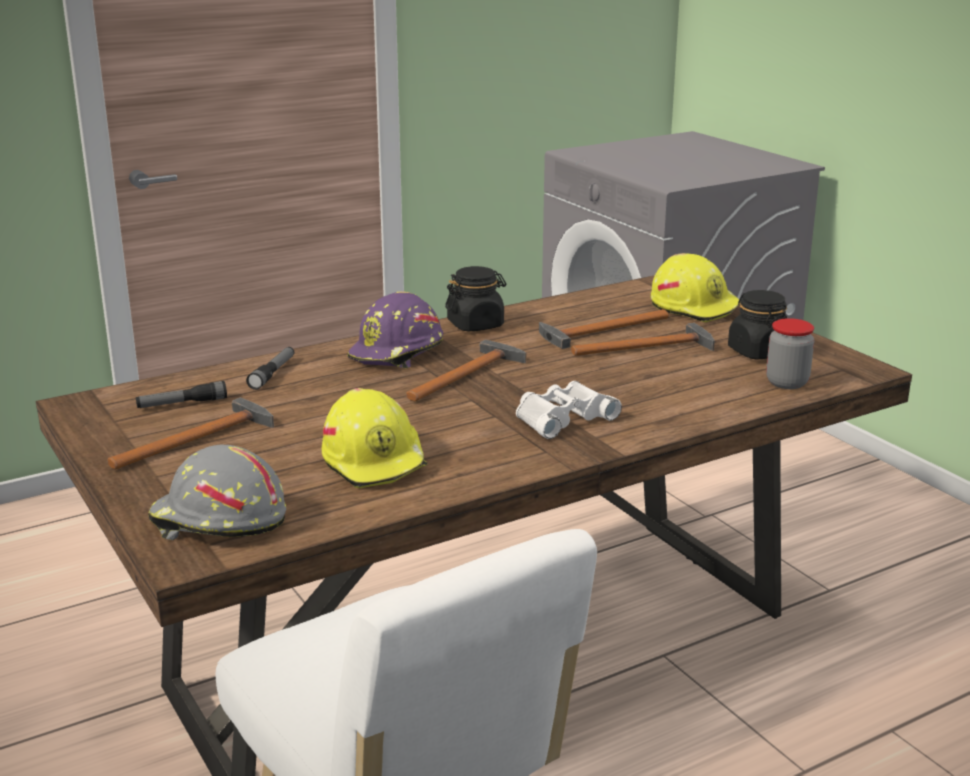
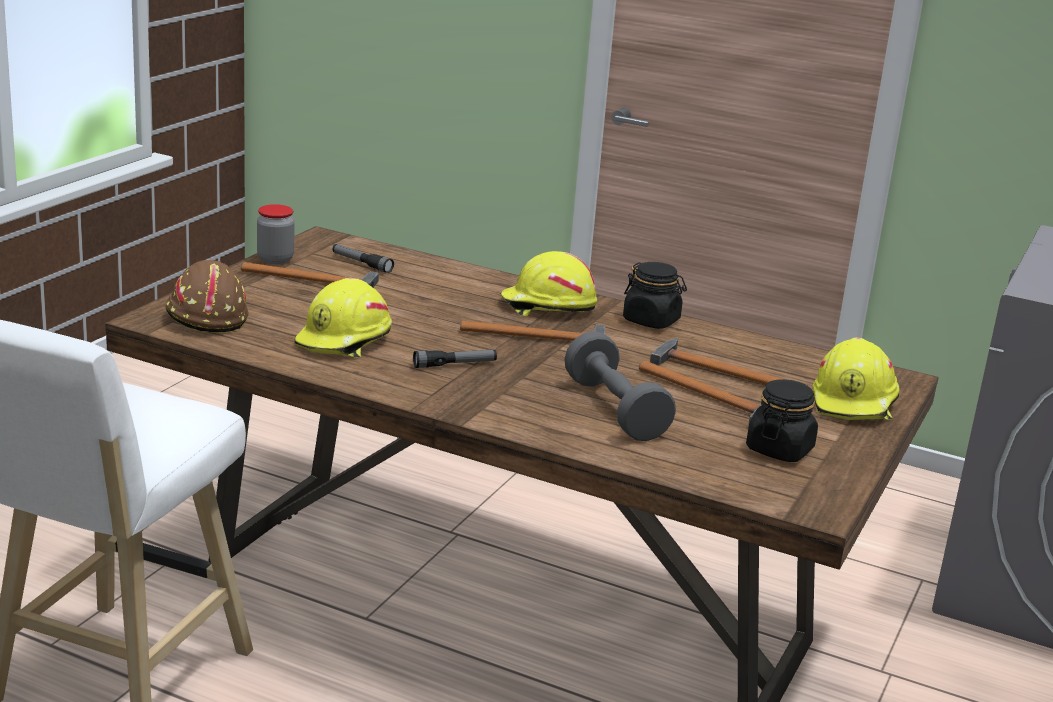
camera: 55 degrees right, 0 degrees up
grey hard hat [148,445,286,540] -> brown hard hat [165,260,249,333]
flashlight [246,347,294,390] -> flashlight moved to [413,350,497,368]
purple hard hat [347,292,443,368] -> yellow hard hat [500,251,597,316]
white binoculars [516,381,622,439] -> none
jar [766,318,814,389] -> jar moved to [257,204,295,264]
none -> grey dumbbell [564,331,676,441]

